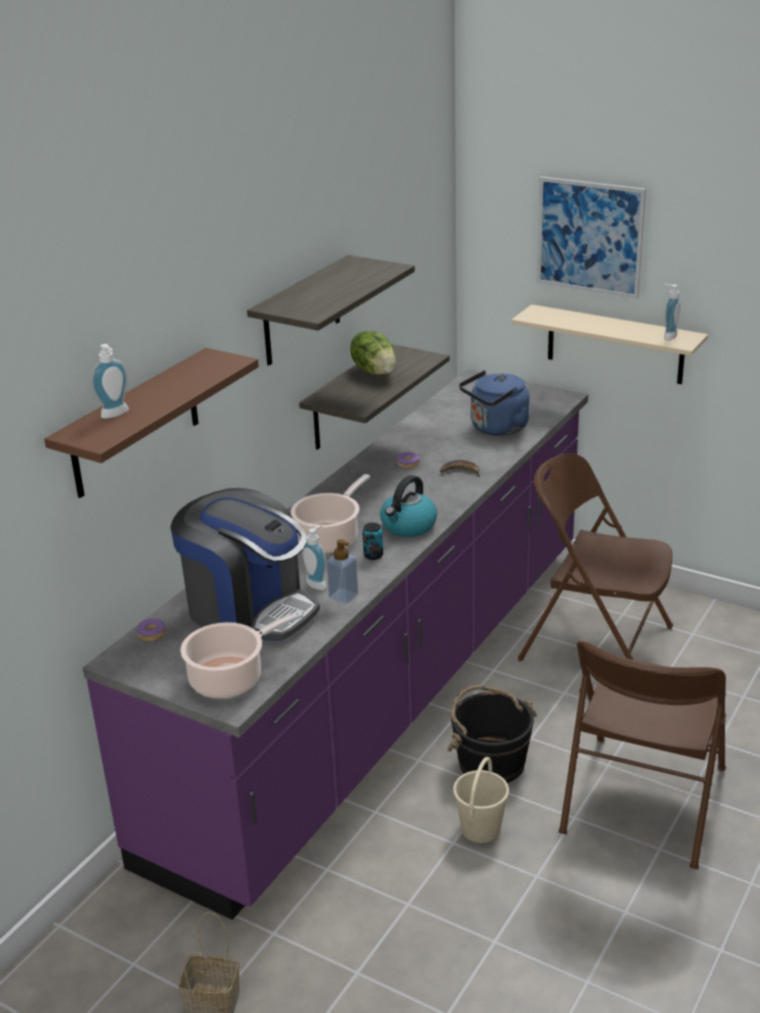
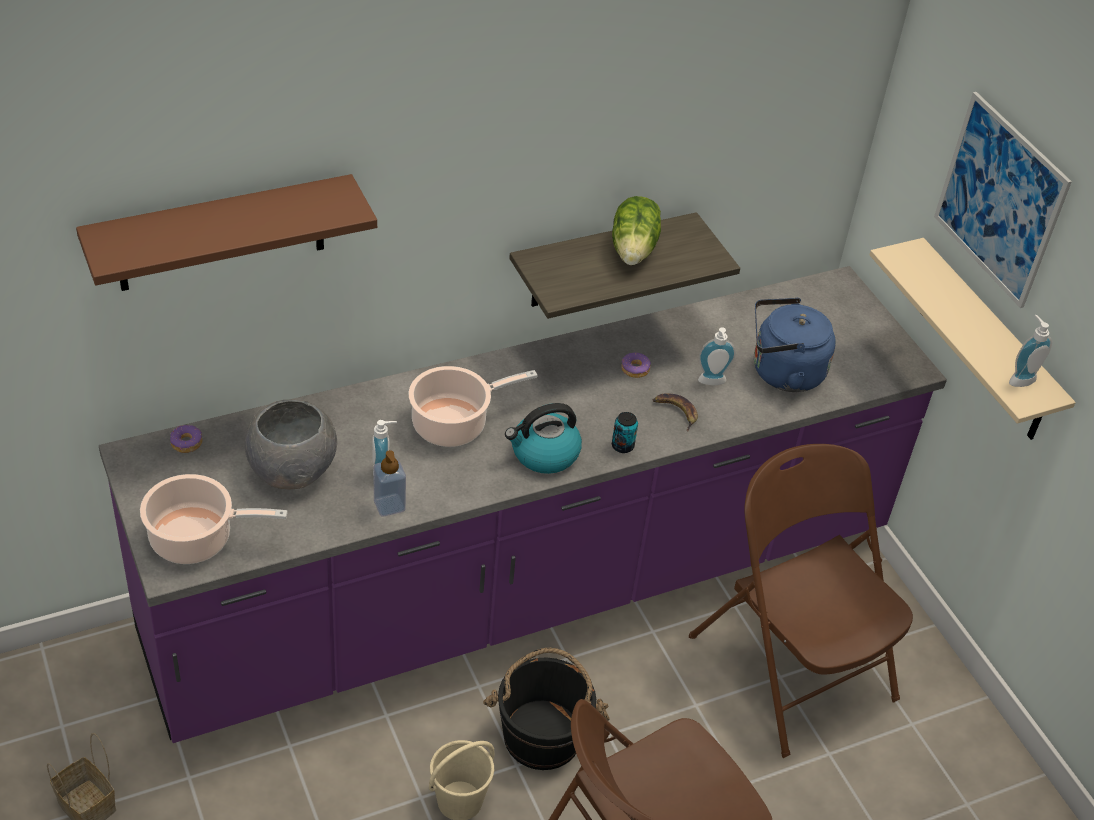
camera: 30 degrees right, 15 degrees up
soap dispenser [91,344,129,419] -> soap dispenser moved to [698,328,736,386]
coffee machine [170,488,320,641] -> grey bowl [245,400,337,489]
shelf [247,255,415,365] -> none
can [362,523,383,560] -> can moved to [612,412,638,453]

